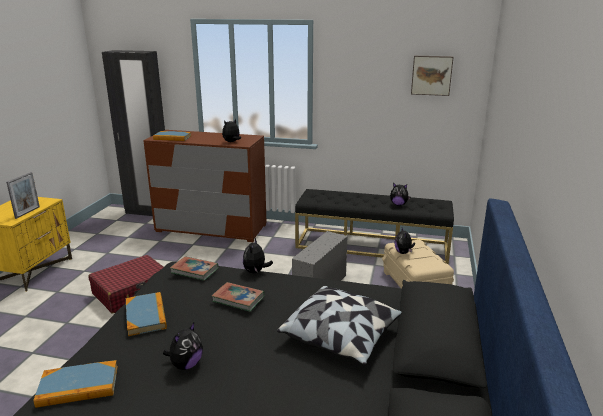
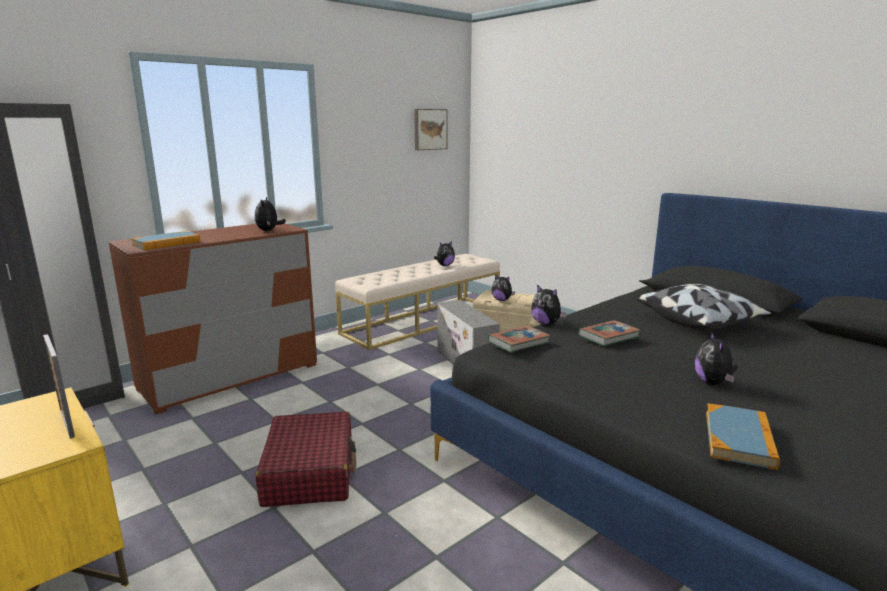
camera: 55 degrees left, 5 degrees down
book [126,292,167,336] -> none
plush toy [163,323,203,370] -> plush toy turned 150 degrees counterclockwise [695,331,738,385]
black bench [295,189,454,264] -> beige bench [335,254,500,350]

